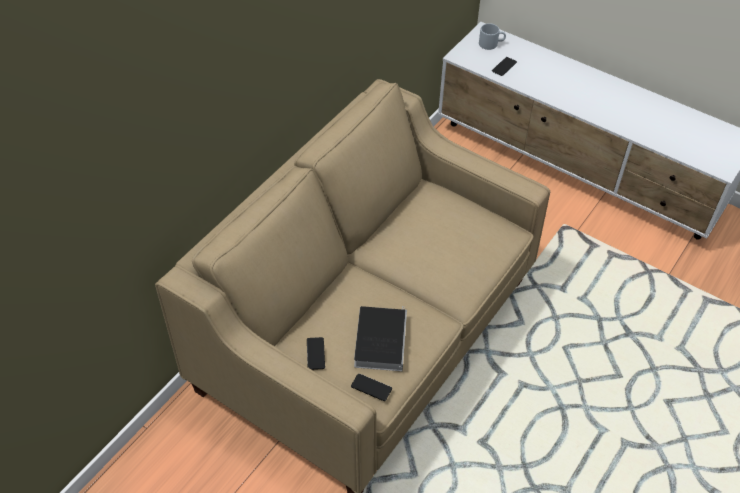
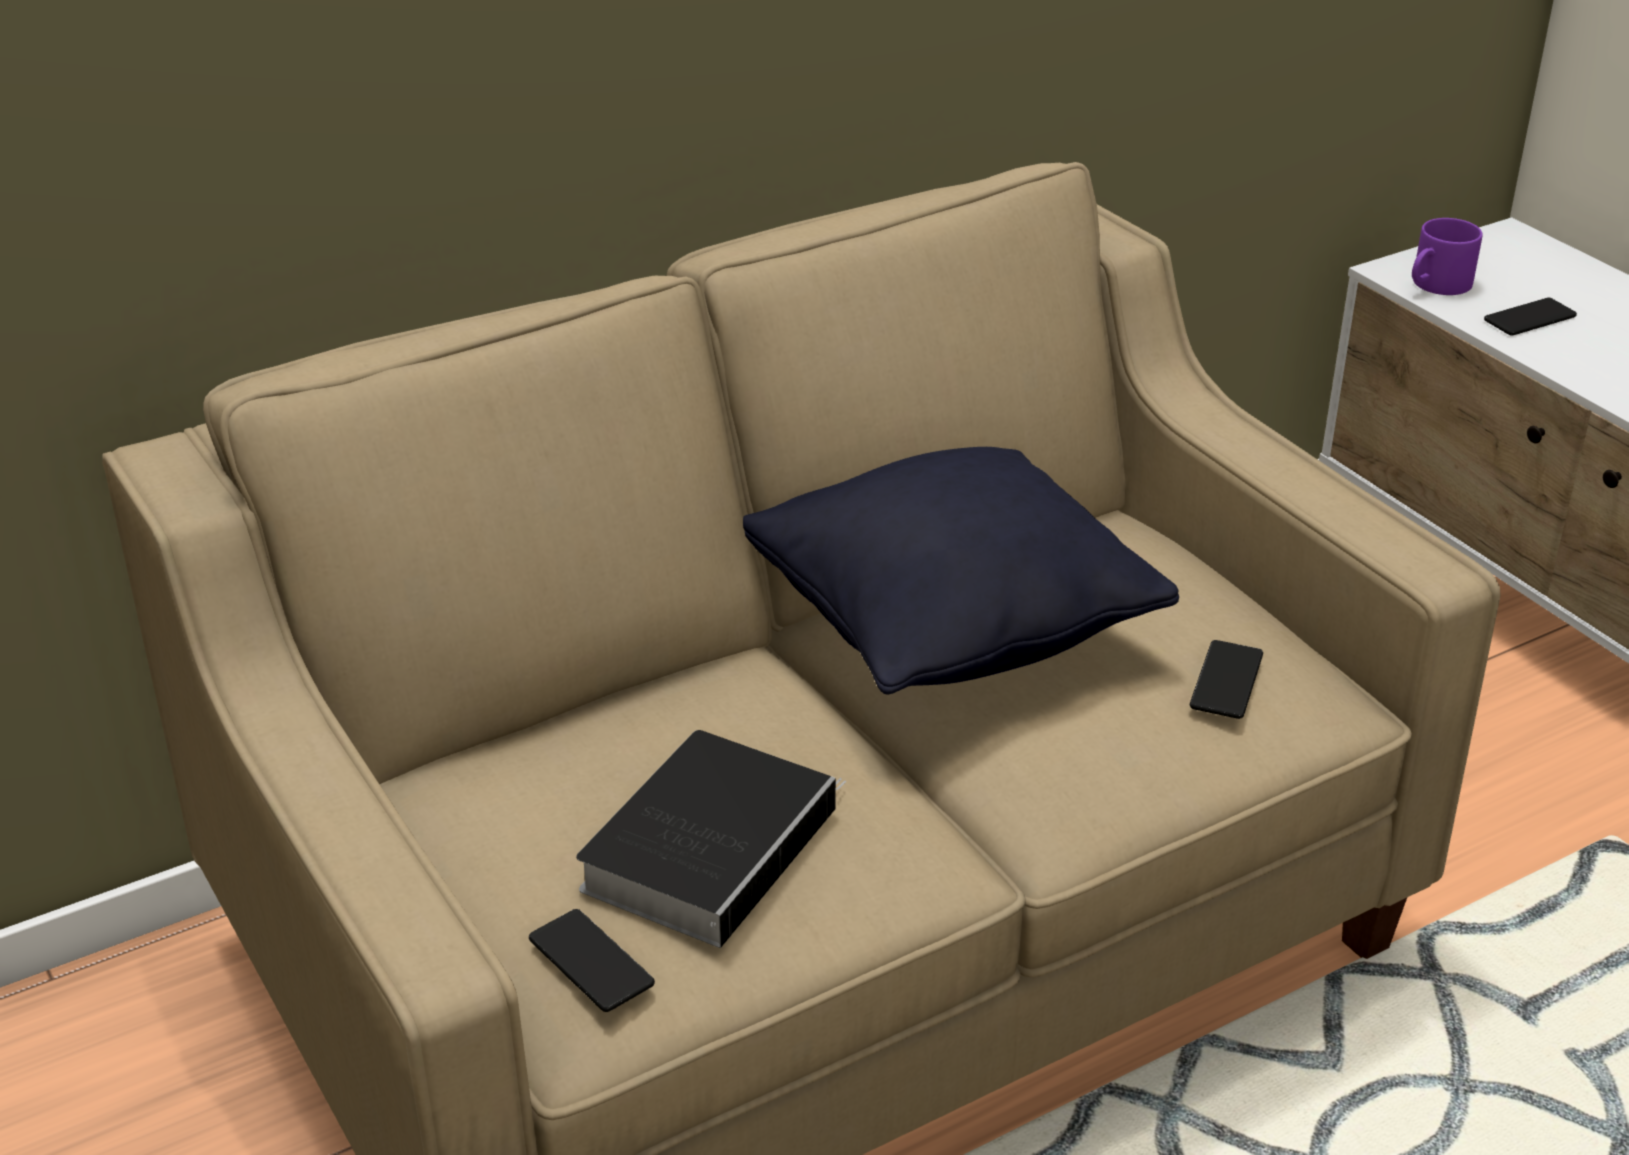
camera: 25 degrees right, 15 degrees down
phone [307,337,325,370] -> phone moved to [1190,640,1263,719]
grey mug [479,23,506,50] -> none
none -> black pillow [743,447,1179,695]
none -> purple mug [1412,218,1483,295]

